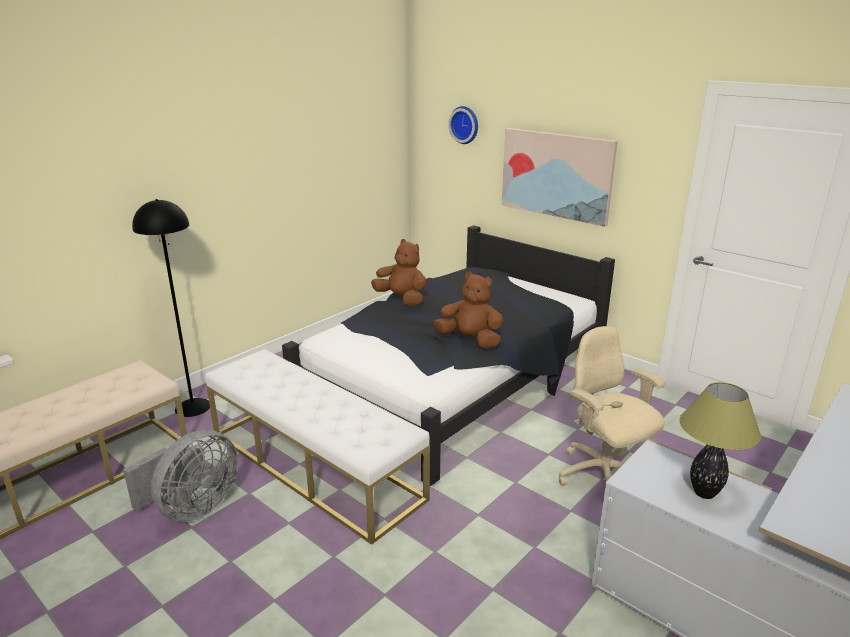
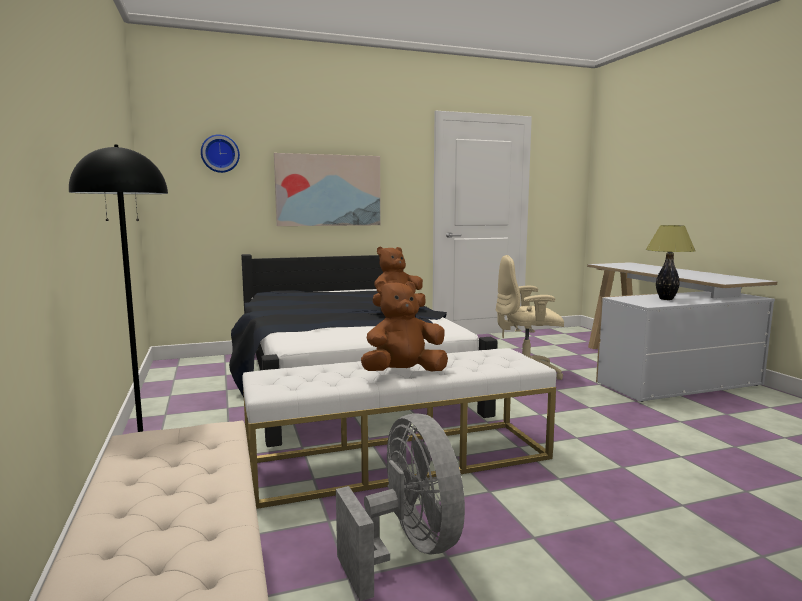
camera: 60 degrees left, 15 degrees down
brown plush toy [371,239,426,306] -> brown plush toy moved to [361,281,448,371]

